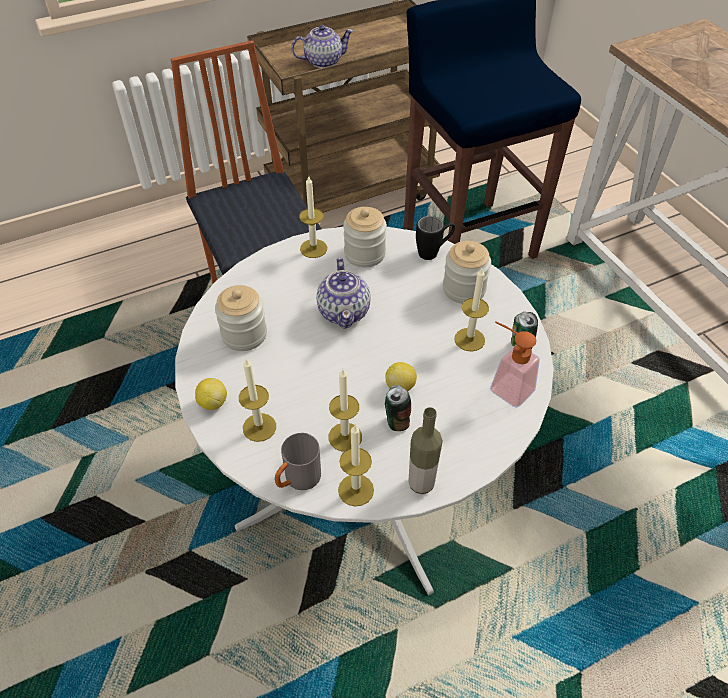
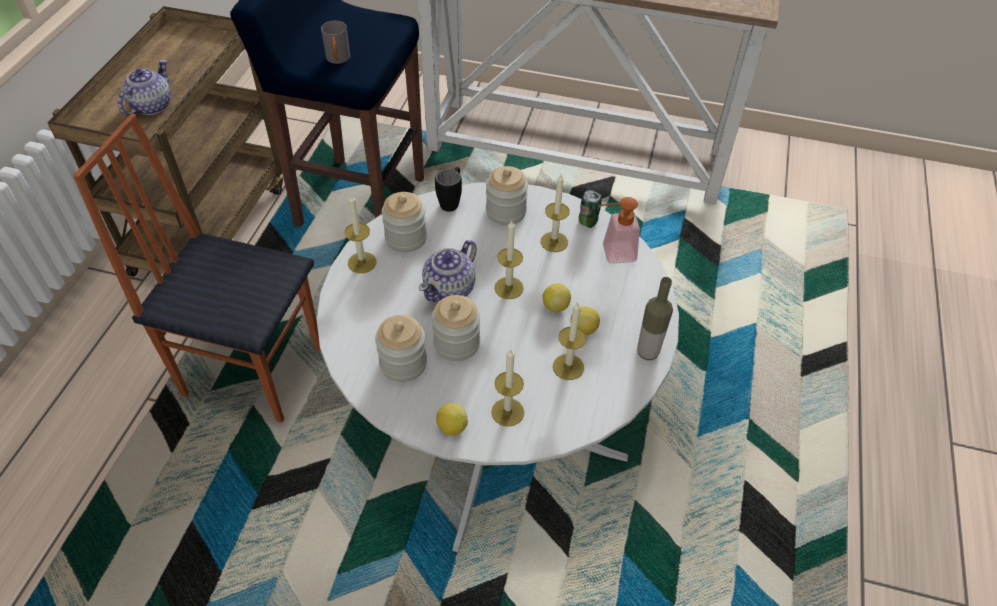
camera: 50 degrees left, 0 degrees up
grey mug [275,433,321,490] -> grey mug moved to [321,21,350,64]
teapot [316,258,371,329] -> teapot turned 90 degrees clockwise [419,240,477,302]
candle [338,425,374,507] -> candle moved to [494,220,524,299]
can [385,385,411,431] -> lemon [570,306,600,335]
none -> jar [432,295,480,361]

